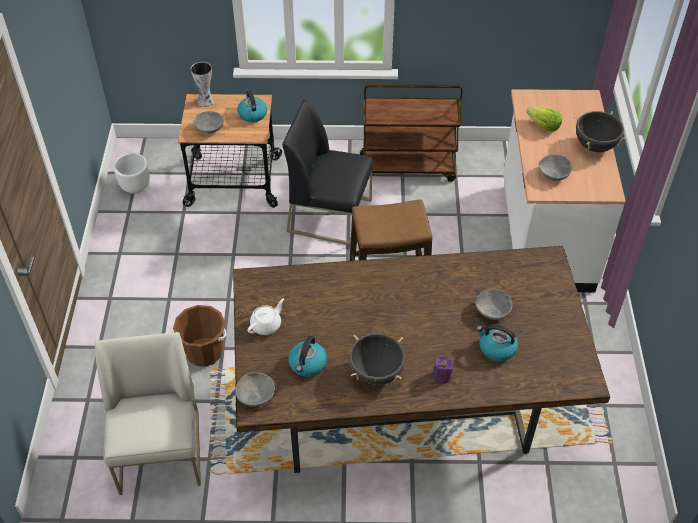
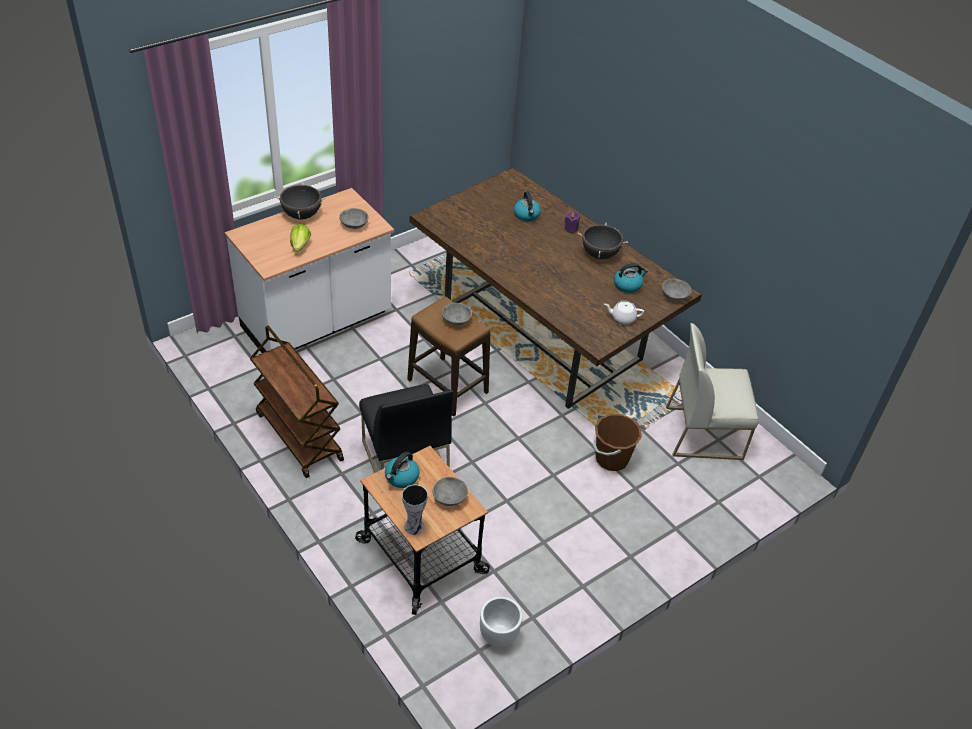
camera: 130 degrees left, 5 degrees down
white chair [94,332,201,495] -> white chair turned 45 degrees clockwise [666,323,759,460]
grey bowl [475,289,512,320] -> grey bowl moved to [442,303,472,325]

